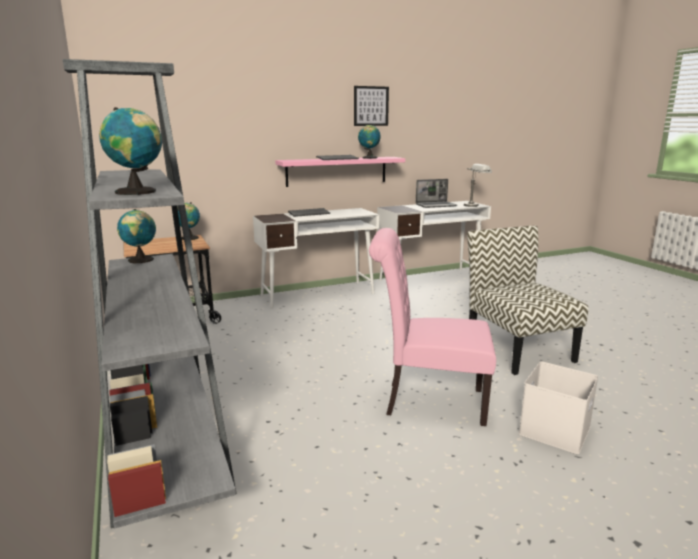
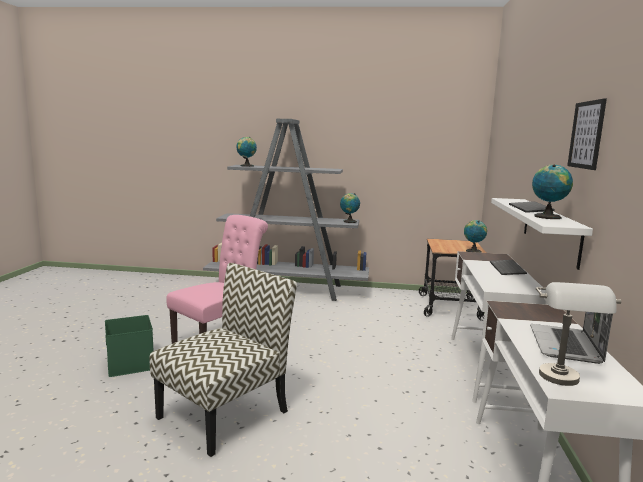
camera: 120 degrees right, 5 degrees down
pink shelf [275,157,405,187] -> white shelf [491,198,593,270]
chair [467,226,588,375] -> chair turned 60 degrees counterclockwise [150,263,297,457]
white storage box [518,361,598,454] -> green storage box [105,315,154,377]

